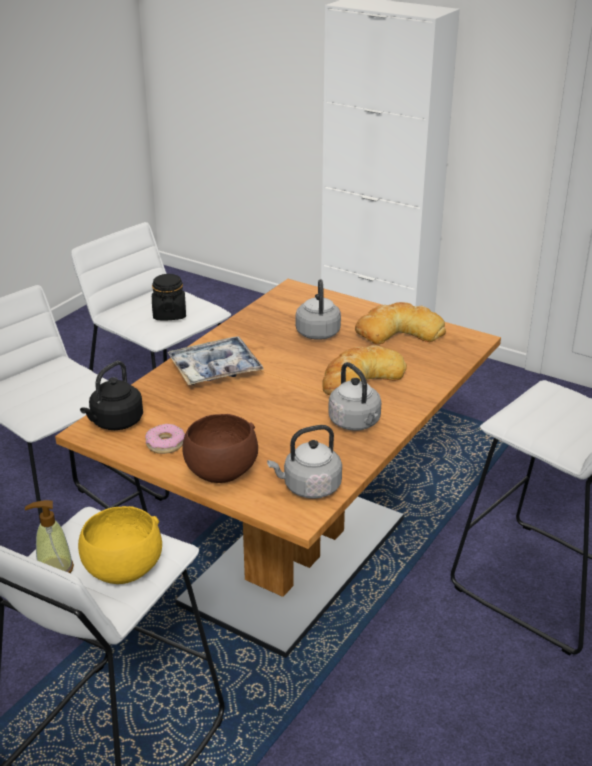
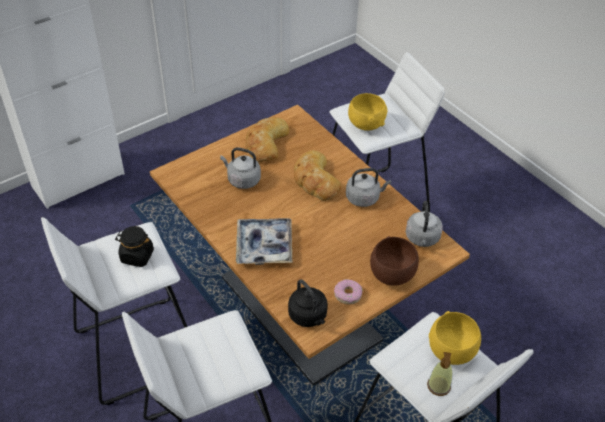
camera: 70 degrees left, 15 degrees up
none -> yellow bowl [348,93,387,131]

